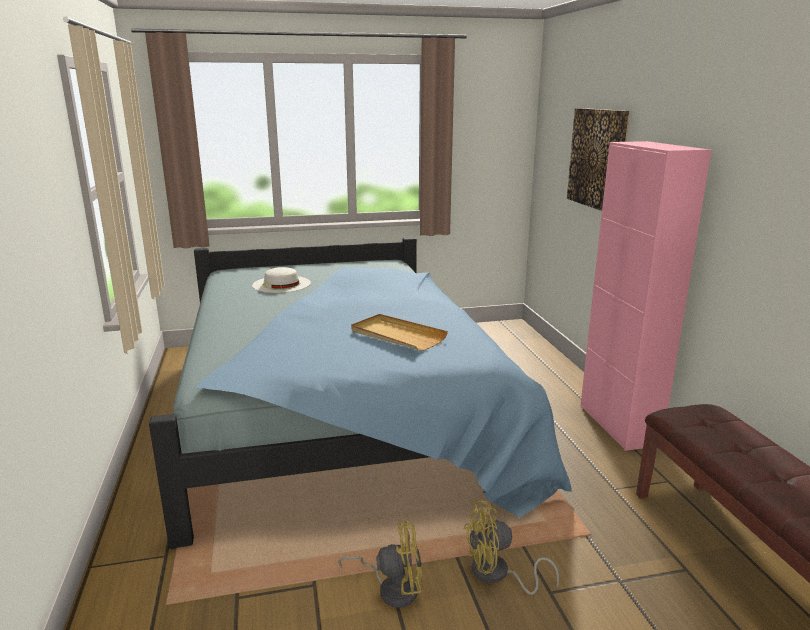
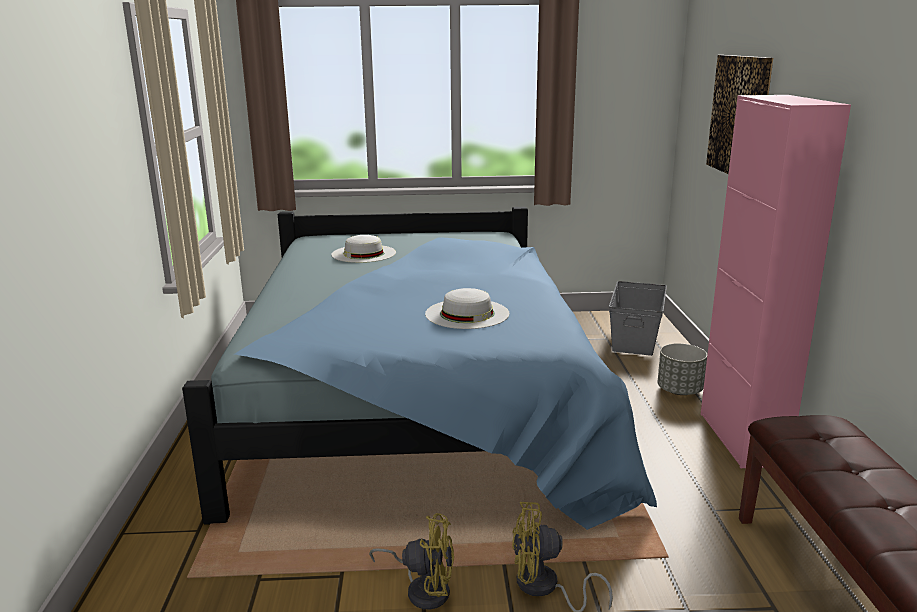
camera: 10 degrees right, 0 degrees up
beige tray [351,314,448,351] -> white hat [425,288,509,329]
none -> grey storage box [609,281,667,356]
none -> grey planter [658,343,707,395]

